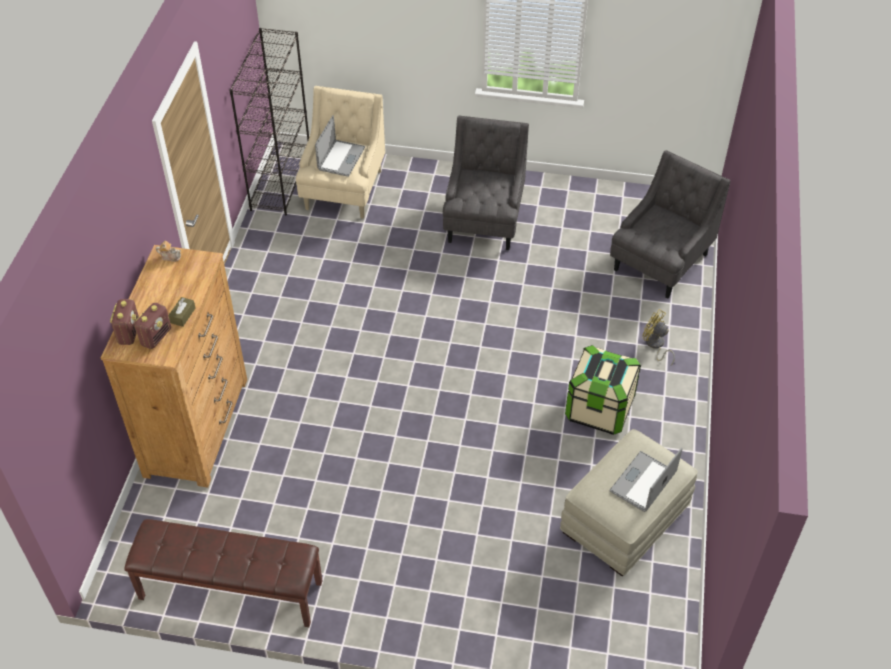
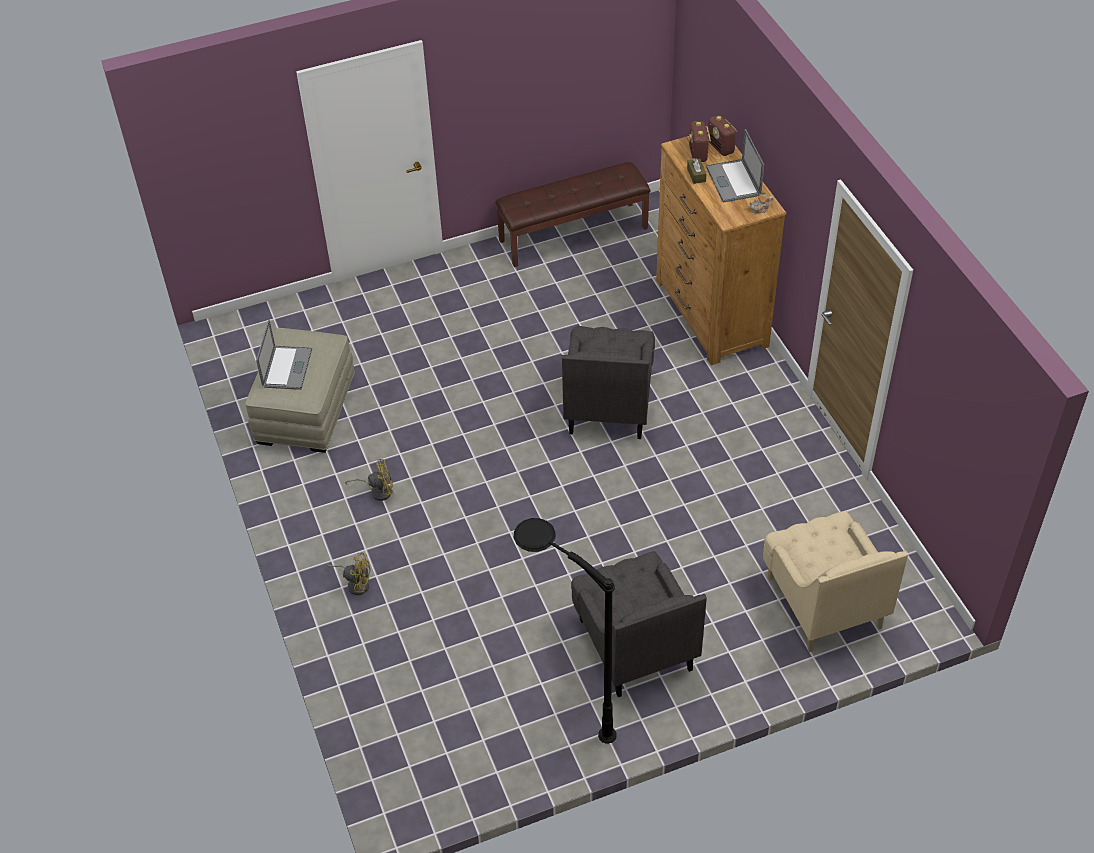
camera: 150 degrees right, 0 degrees up
black bookcase [229,28,309,215] -> none
laptop [315,115,365,177] -> laptop moved to [706,129,764,202]
storage box [565,345,641,435] -> yellow fan [345,458,394,501]
grey armchair [610,150,731,298] -> grey armchair moved to [562,326,655,439]
none -> black floor lamp [514,518,616,744]

